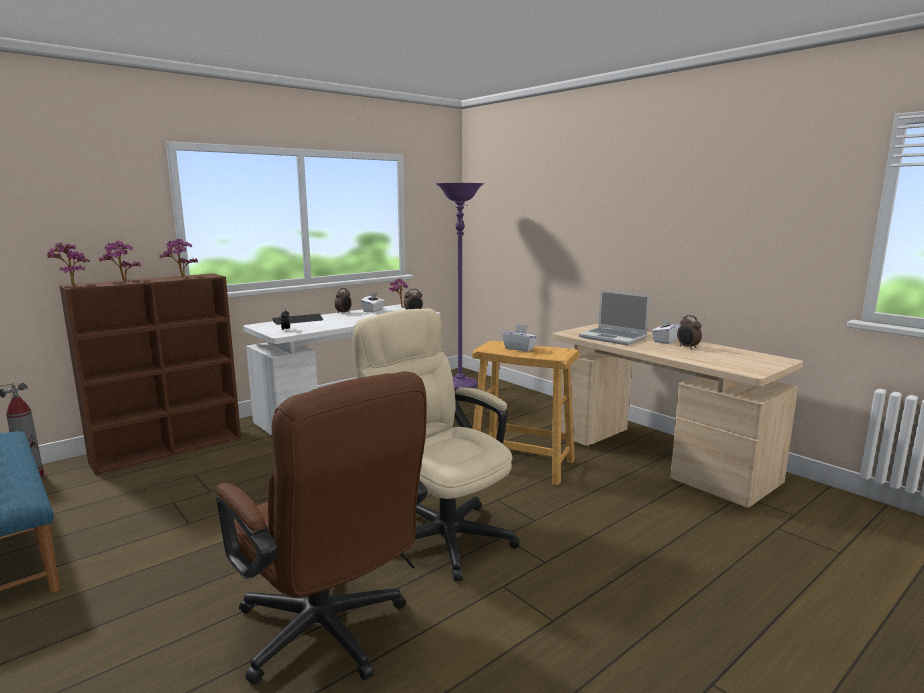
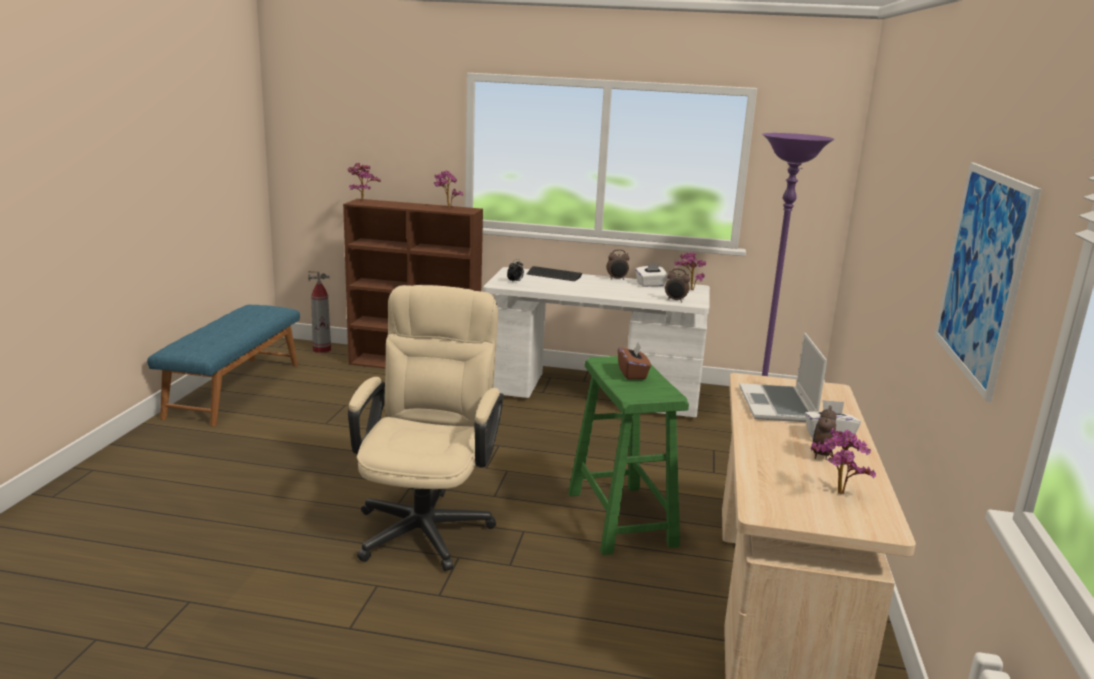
camera: 50 degrees right, 5 degrees up
potted plant [99,241,141,281] -> potted plant moved to [810,428,876,494]
brown office chair [216,372,428,685] -> none
beige stool [472,341,579,485] -> green stool [568,356,689,555]
white tissue box [502,324,538,352] -> brown tissue box [618,343,651,380]
none -> picture [934,162,1042,402]

